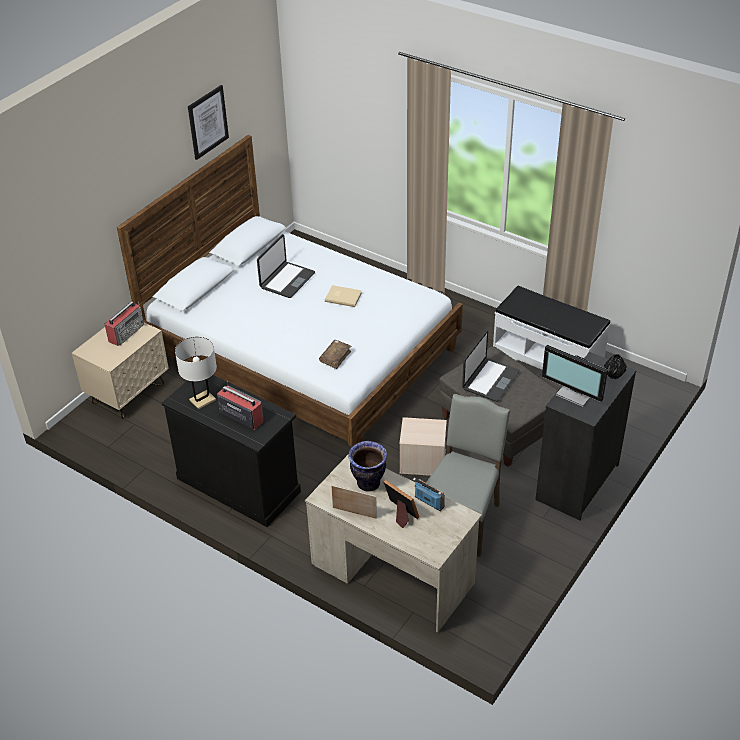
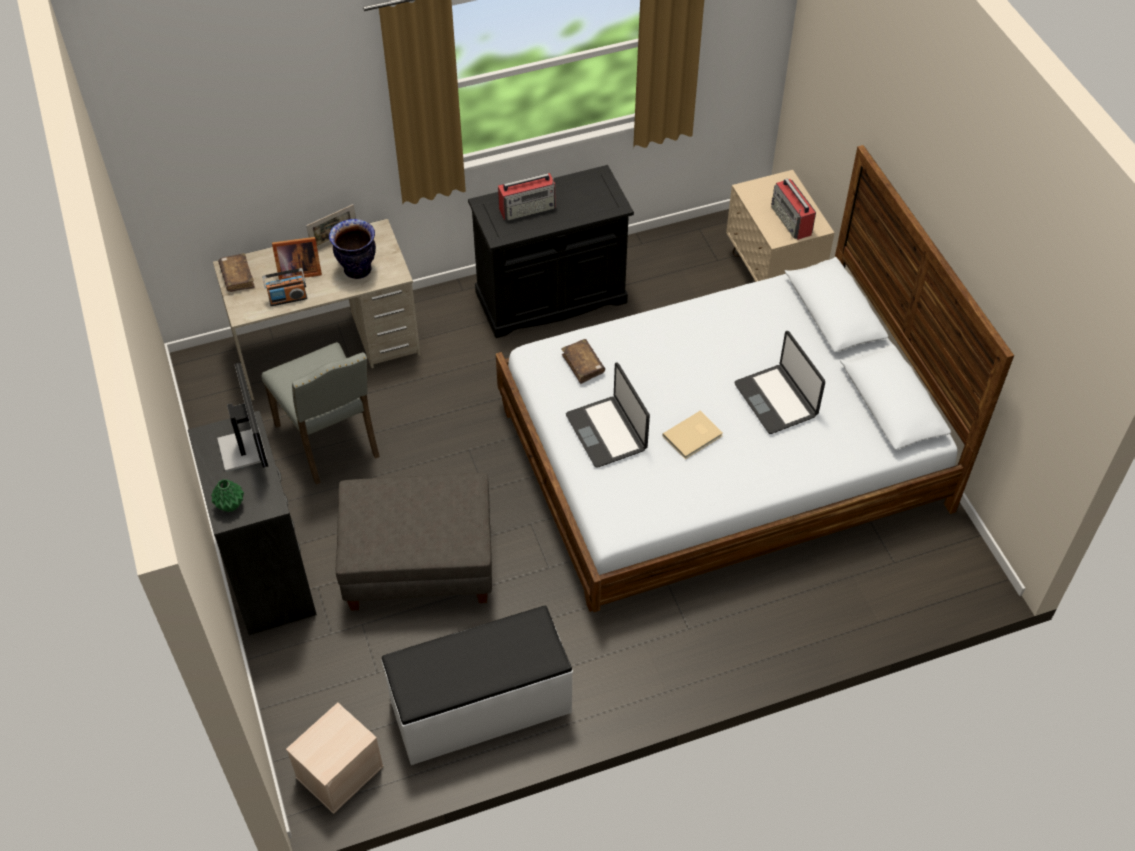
camera: 125 degrees right, 10 degrees up
white table lamp [175,337,217,410] -> none
picture [188,85,229,160] -> none
beige storage box [399,417,447,476] -> beige storage box moved to [286,702,384,814]
laptop [462,331,520,402] -> laptop moved to [566,363,650,468]
monitor [542,345,608,407] -> monitor turned 90 degrees clockwise [217,363,268,472]
black vase [604,354,627,379] -> green vase [211,479,244,512]
none -> brown book [218,253,255,292]

